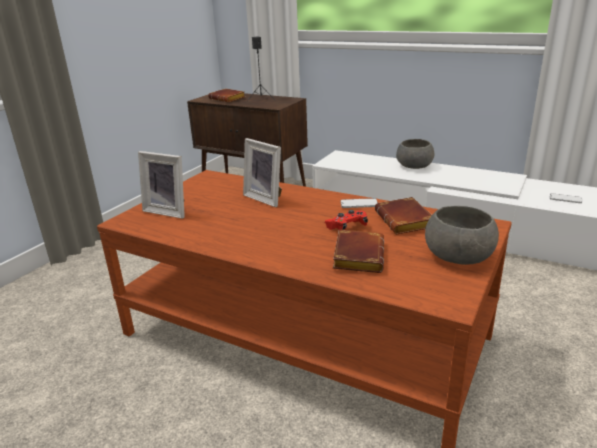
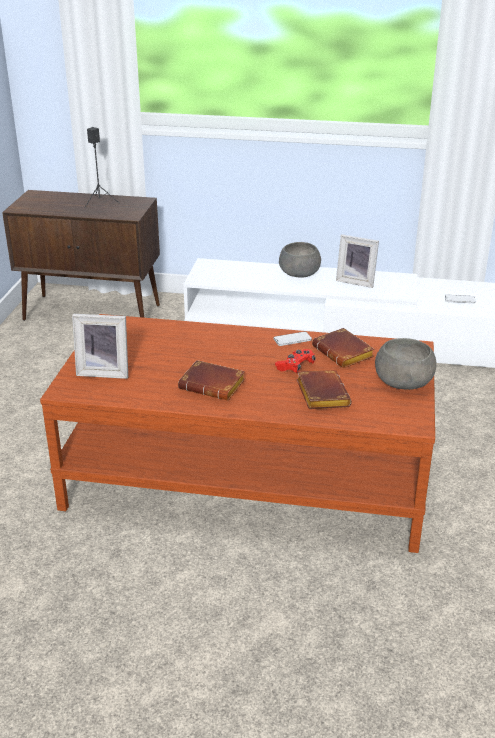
camera: 20 degrees left, 5 degrees up
brown book [208,88,245,102] -> brown book moved to [178,360,245,400]
picture frame [243,138,282,207] -> picture frame moved to [336,234,379,288]

